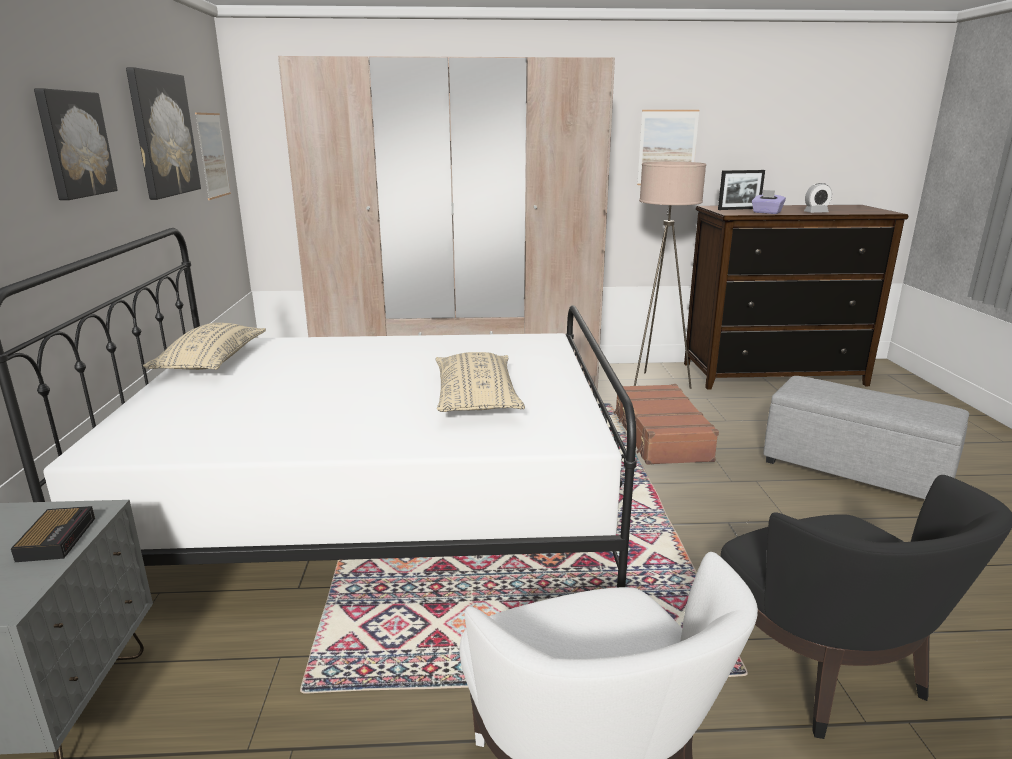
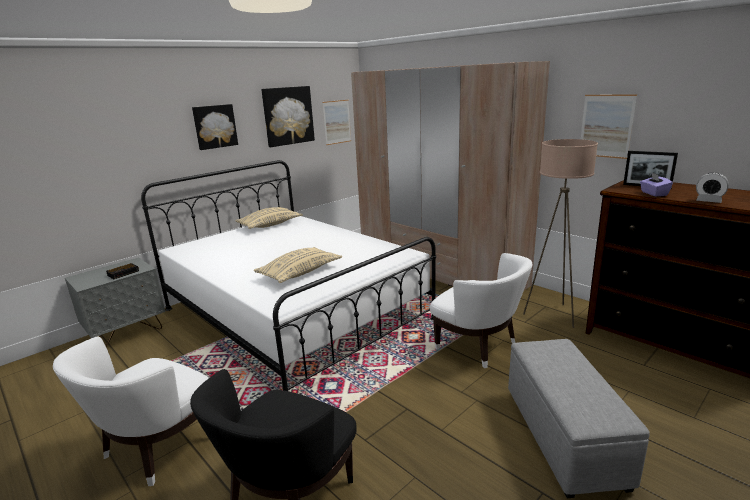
camera: 50 degrees right, 0 degrees up
brown suitcase [613,384,719,465] -> white armchair [430,253,533,368]

